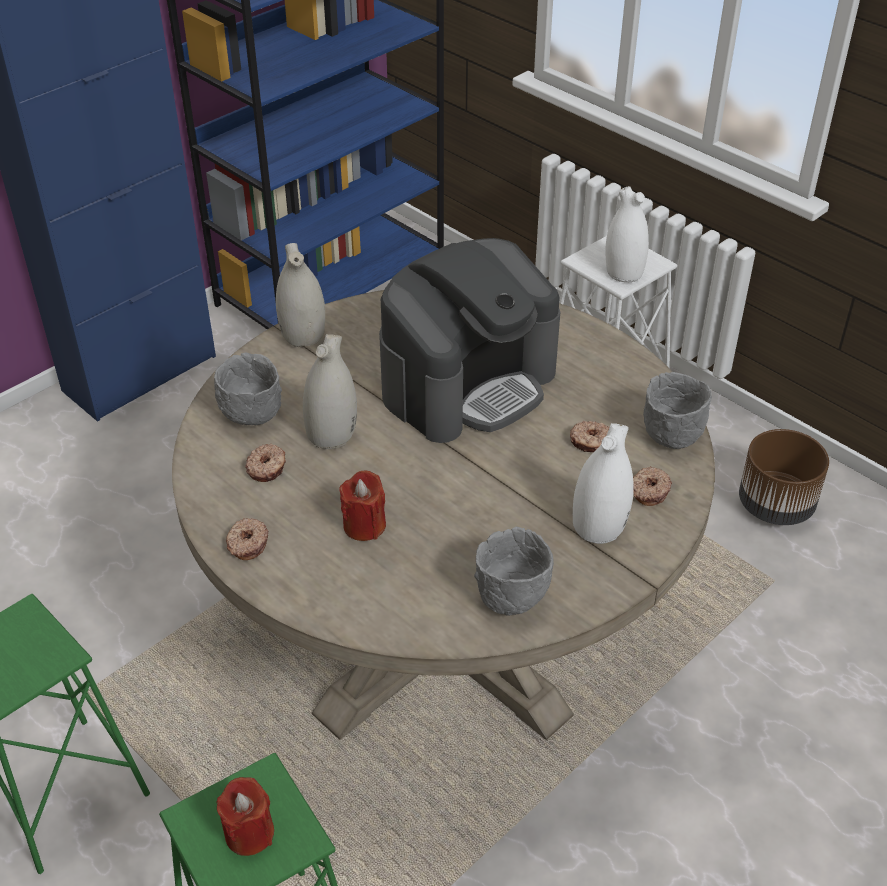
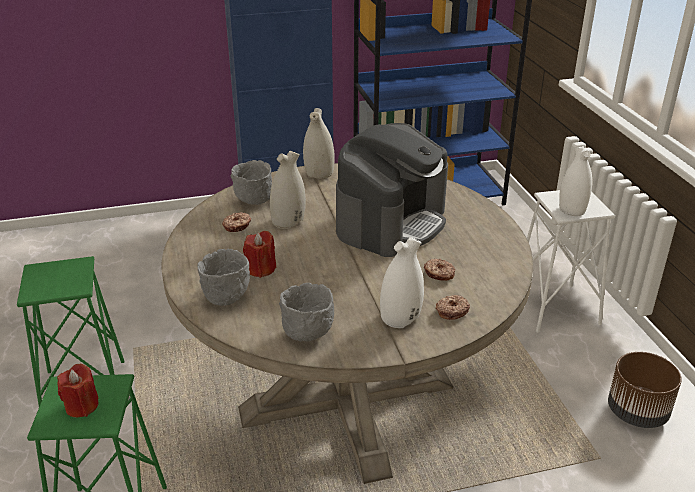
camera: 30 degrees right, 10 degrees down
donut [226,518,269,560] -> none
coffee machine [379,238,560,443] -> coffee machine turned 45 degrees counterclockwise [336,123,448,257]
grey bowl [643,372,712,449] -> grey bowl moved to [197,248,250,306]

